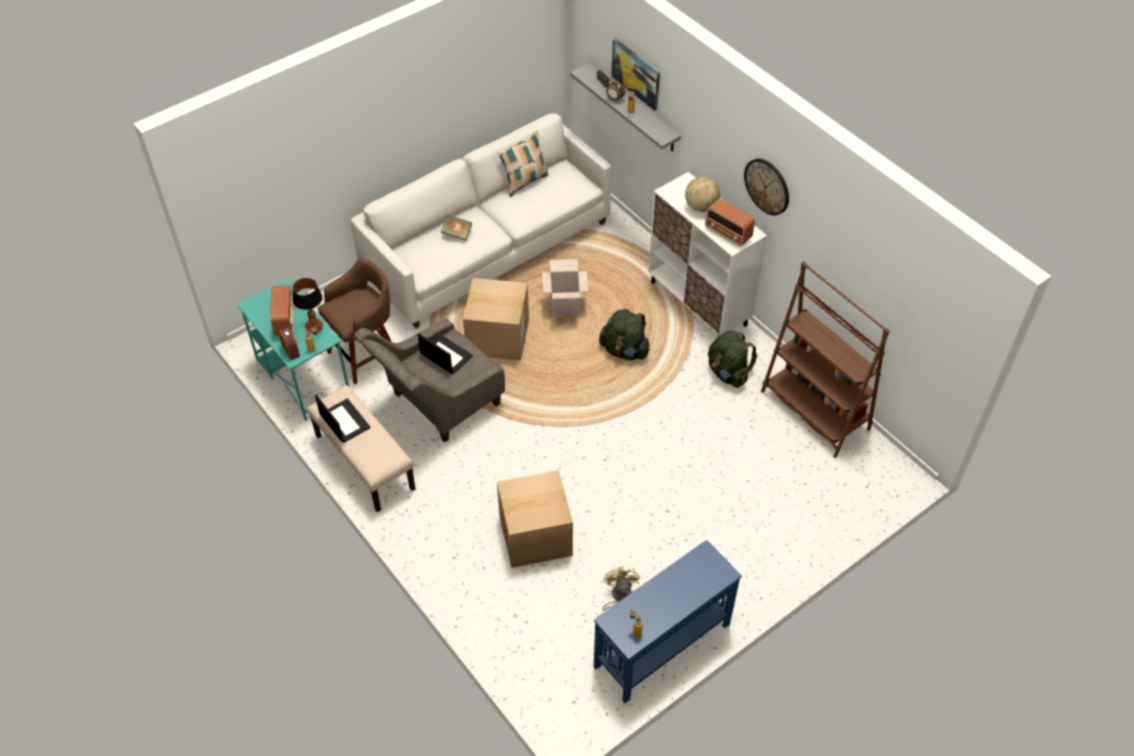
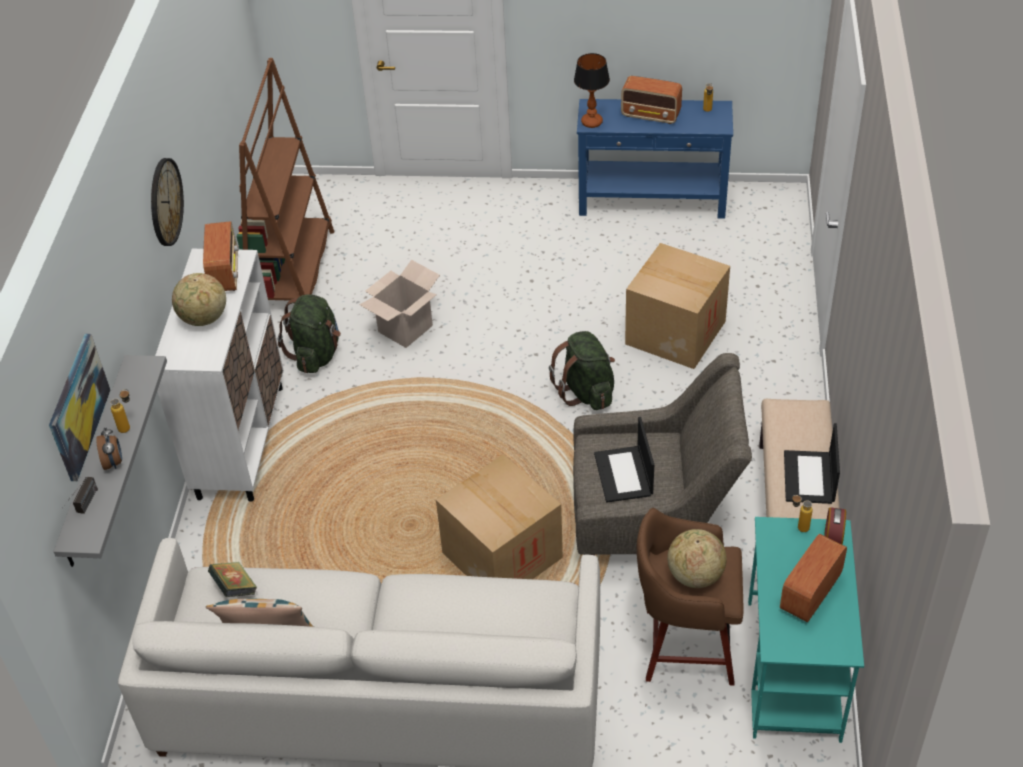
camera: 135 degrees left, 5 degrees down
table lamp [293,278,323,333] -> table lamp moved to [574,53,610,128]
book [441,215,472,241] -> book moved to [208,562,257,597]
cardboard box [542,259,588,316] -> cardboard box moved to [359,260,440,348]
green backpack [599,308,650,360] -> green backpack moved to [549,331,615,410]
yellow fan [602,567,640,611] -> none
none -> radio [621,76,682,124]
none -> globe [667,529,727,588]

